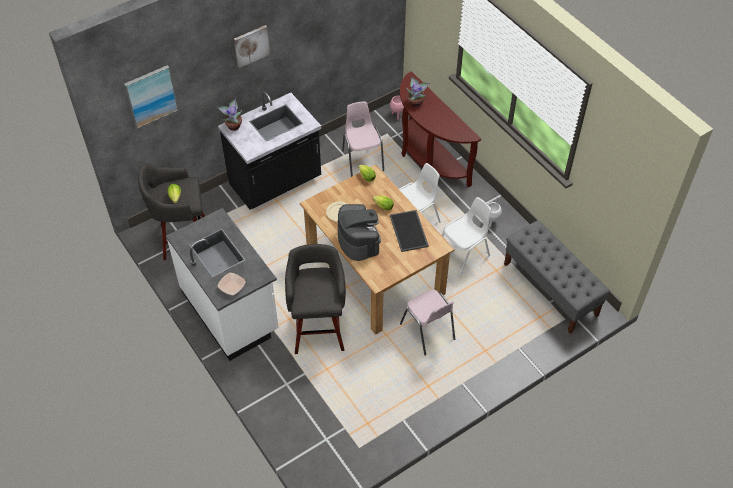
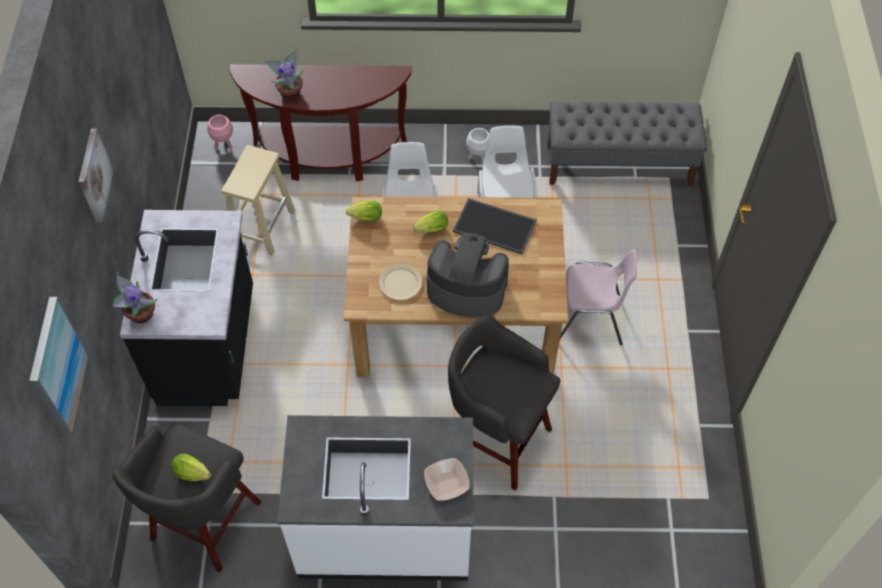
camera: 55 degrees left, 5 degrees up
pink chair [342,101,384,177] -> beige stool [221,145,296,256]

